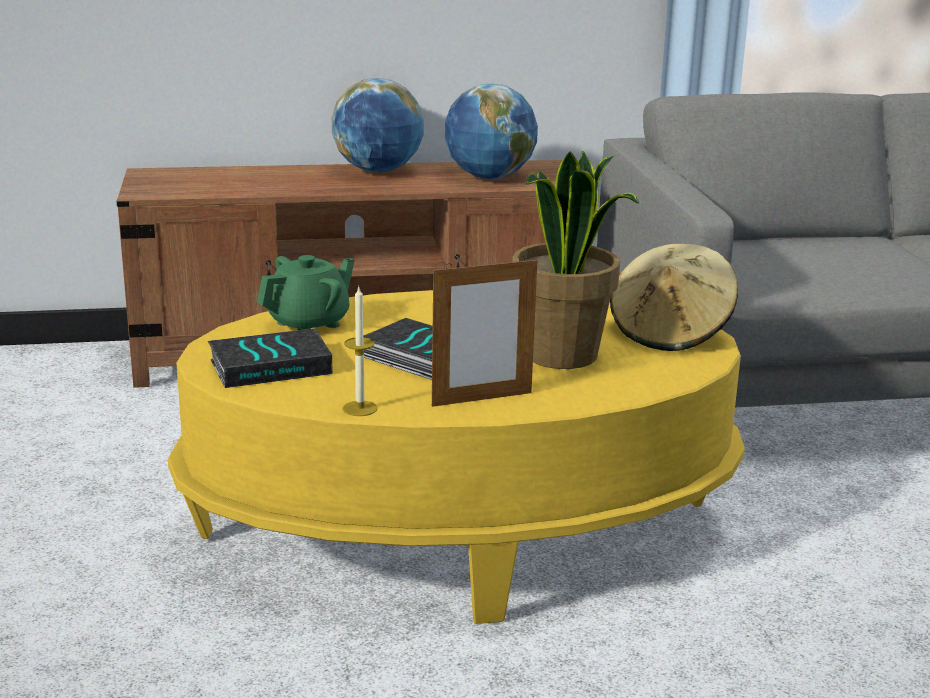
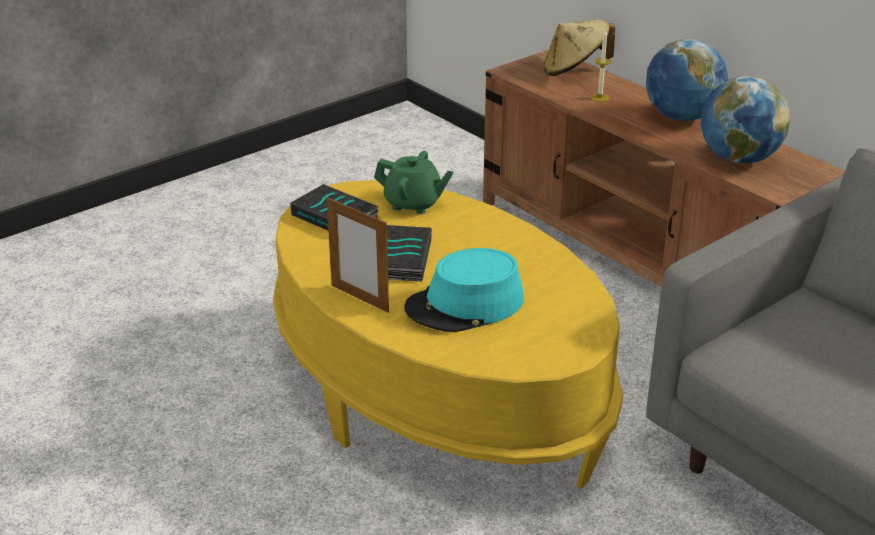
camera: 60 degrees right, 10 degrees up
candle [343,285,378,416] -> candle moved to [590,29,611,102]
potted plant [512,151,639,369] -> turquoise hat [404,248,524,332]
beige hat [610,244,738,351] -> beige hat moved to [544,19,615,76]

